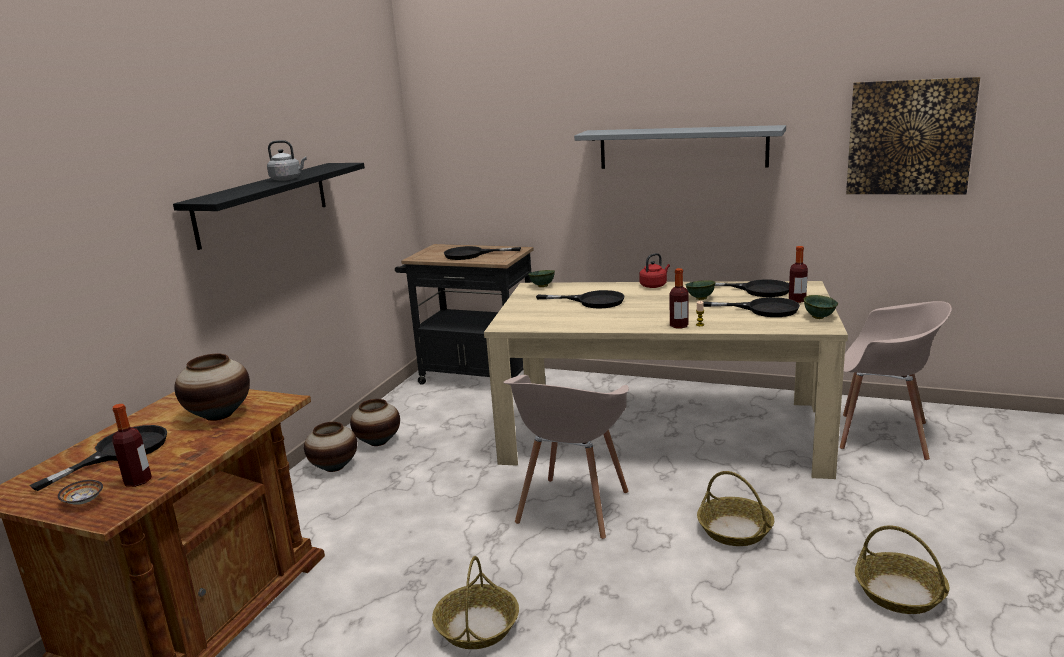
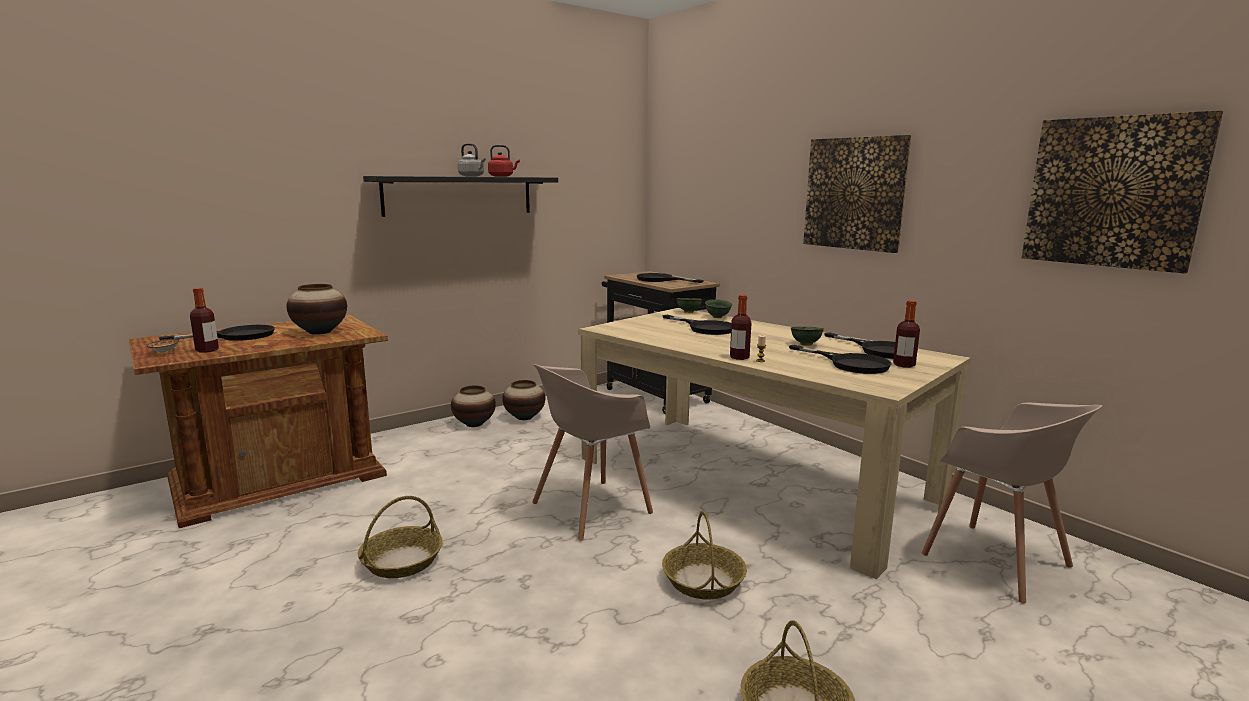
camera: 30 degrees right, 5 degrees down
grey shelf [574,125,786,169] -> picture [803,135,911,253]
red kettle [639,253,670,288] -> red kettle moved to [488,145,520,177]
green bowl [804,295,838,319] -> green bowl moved to [705,299,732,318]

